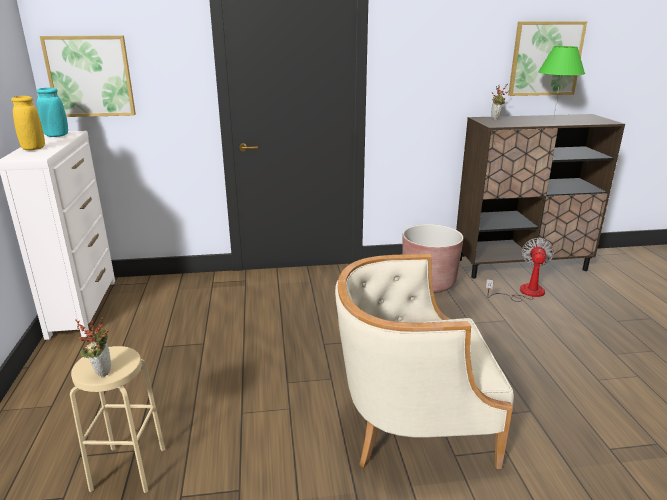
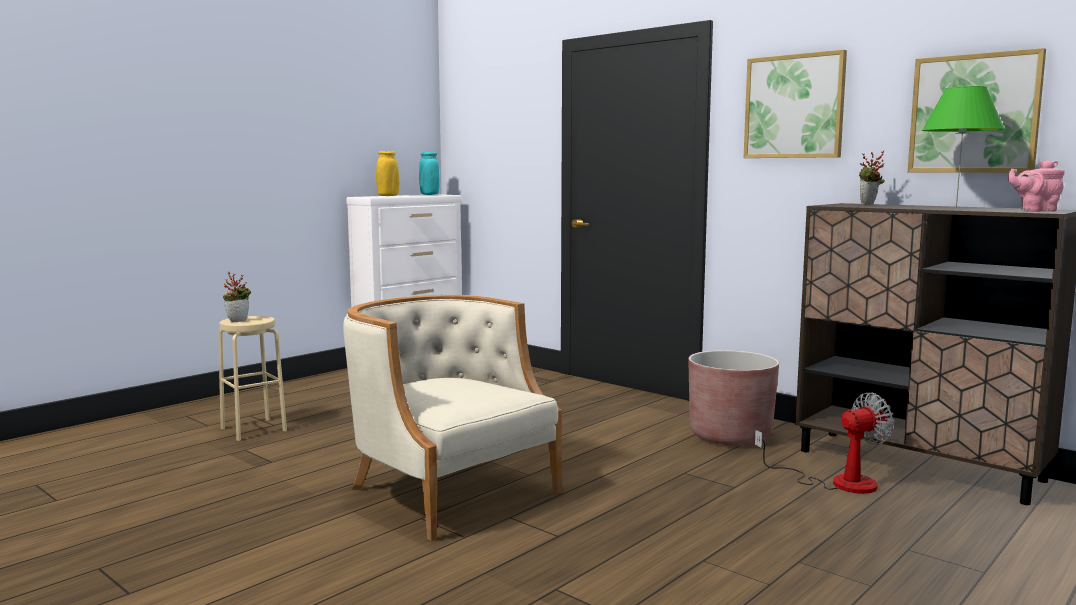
camera: 50 degrees right, 15 degrees down
picture [40,35,136,117] -> picture moved to [744,50,847,158]
none -> pink teapot [1008,160,1065,212]

